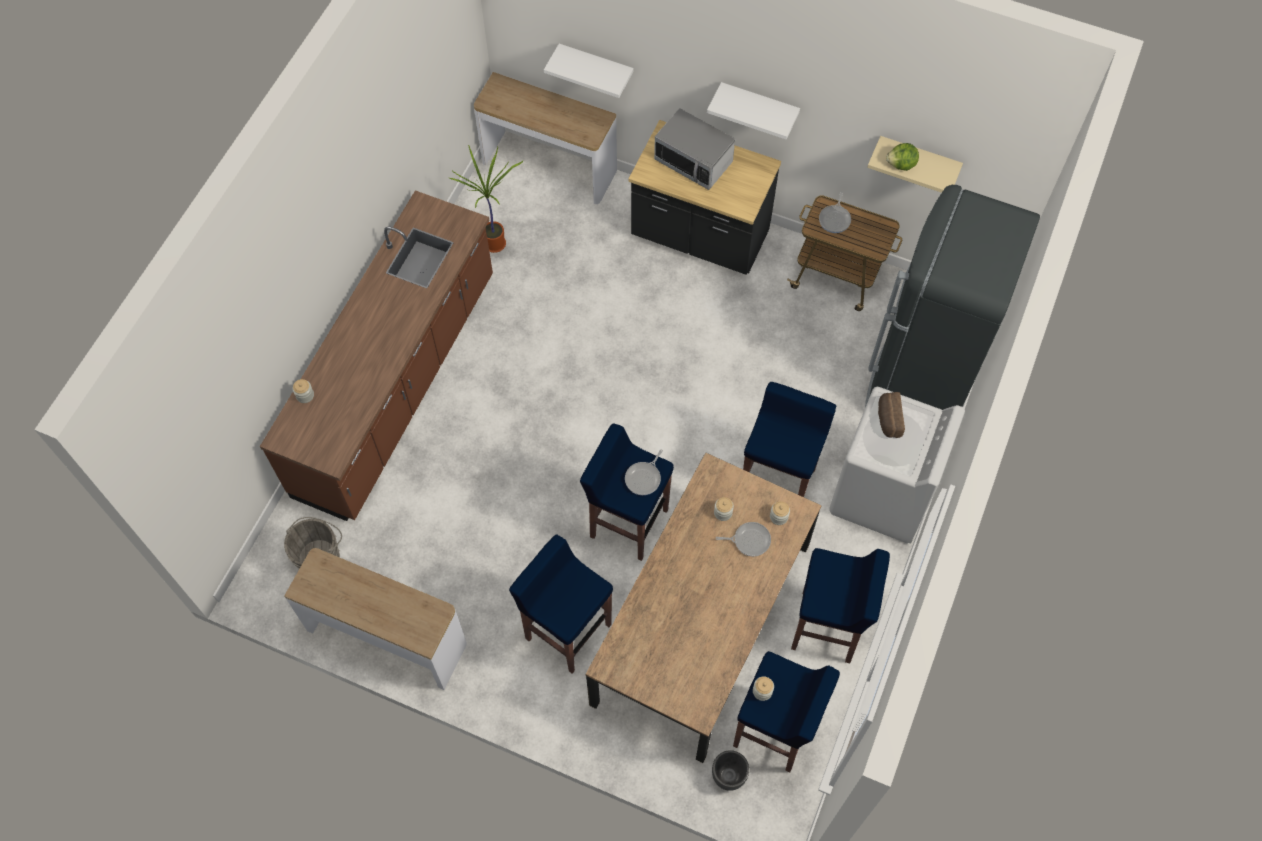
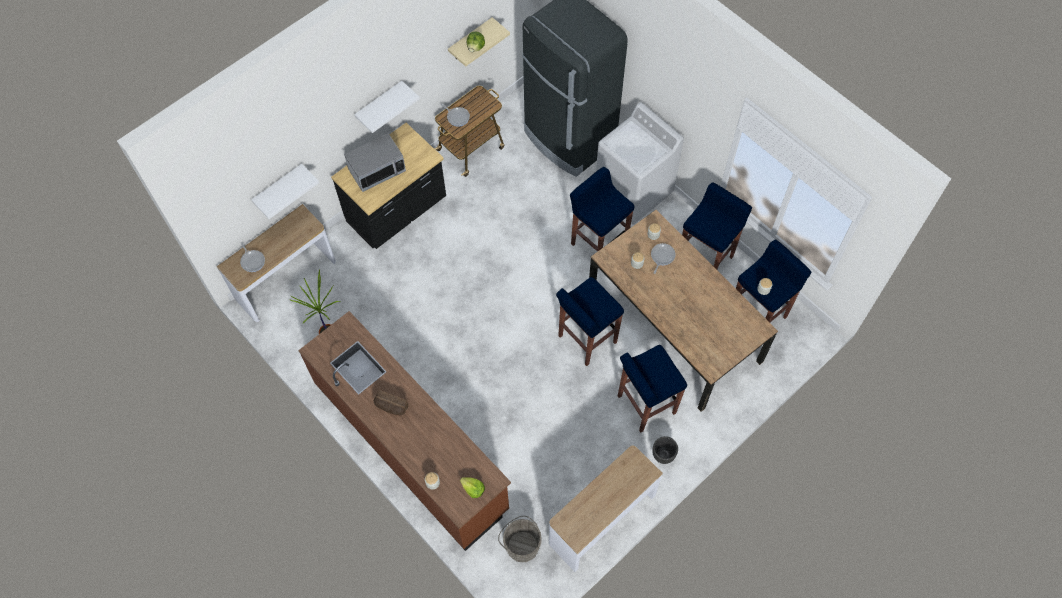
camera: 65 degrees left, 0 degrees up
frying pan [625,449,663,495] -> frying pan moved to [240,242,265,272]
black planter [712,750,749,791] -> black planter moved to [653,436,678,464]
bread [878,392,905,438] -> bread moved to [374,390,408,415]
none -> lettuce [460,477,485,498]

